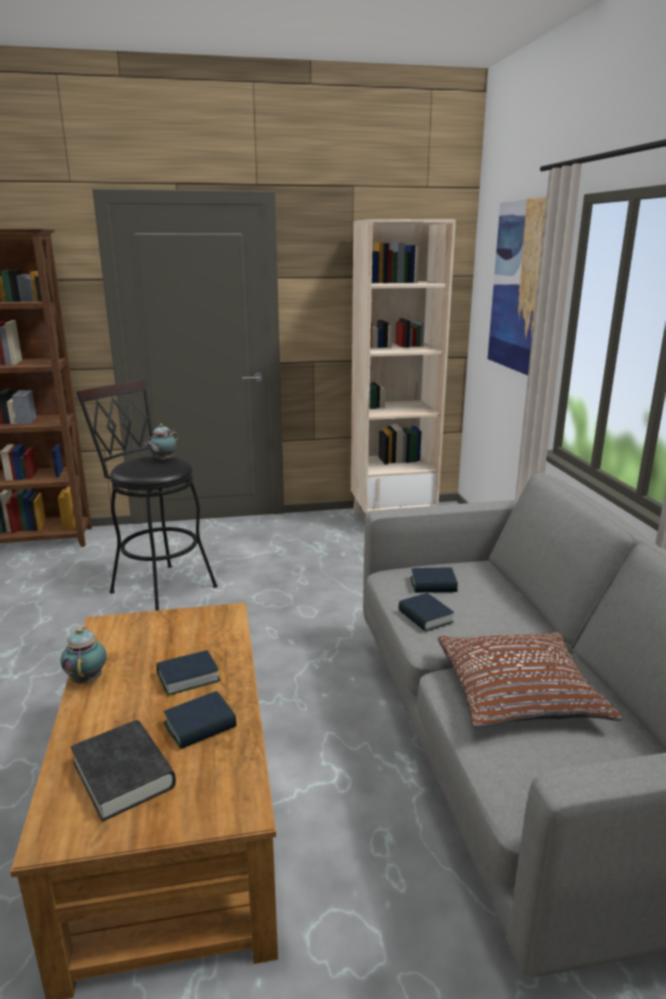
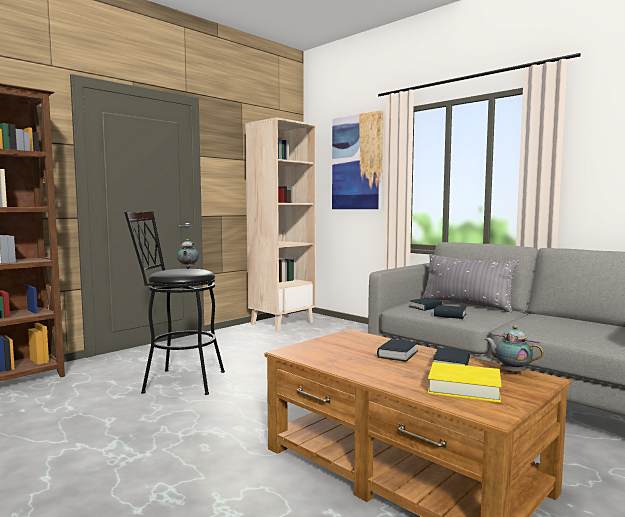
camera: 35 degrees left, 15 degrees down
teapot [61,627,107,684] -> teapot moved to [484,325,544,374]
black book [71,720,176,822] -> yellow book [428,362,502,402]
brown pillow [438,632,623,728] -> none
none -> grey pillow [422,254,519,312]

